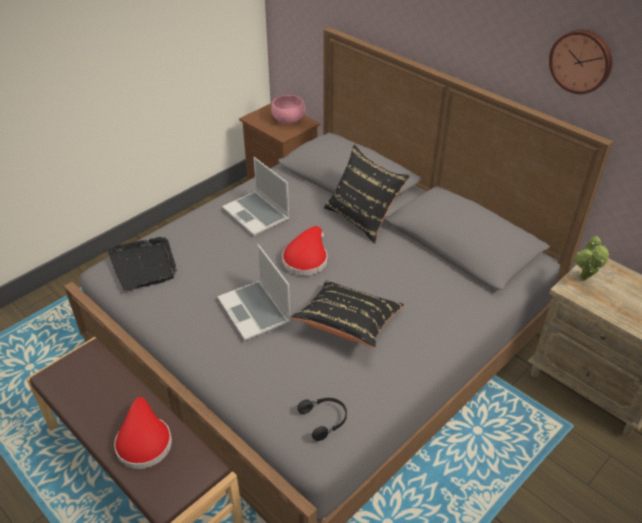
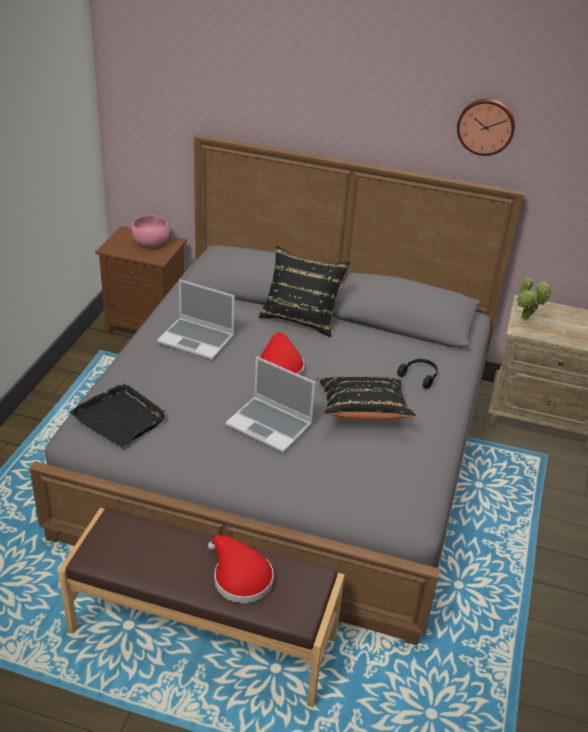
camera: 30 degrees left, 5 degrees down
black headphones [298,398,347,441] -> black headphones moved to [397,359,438,389]

